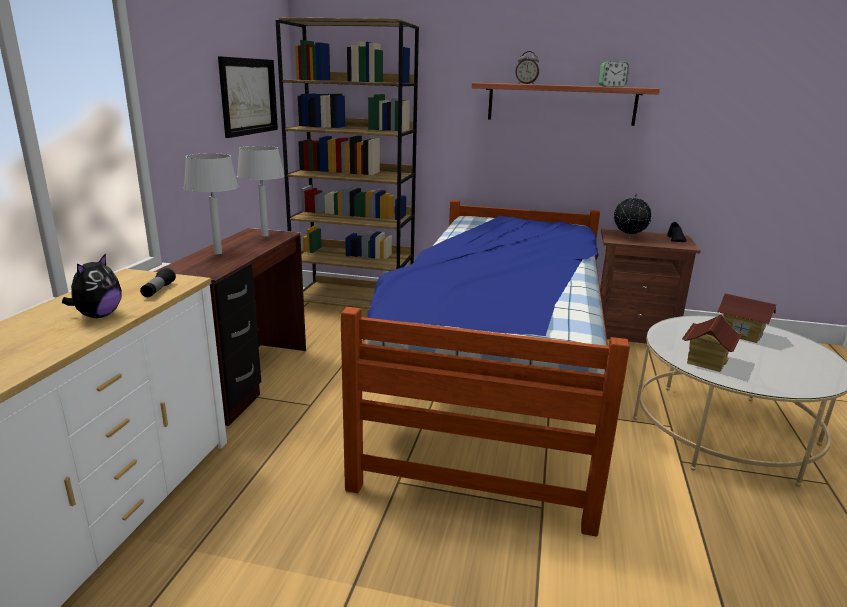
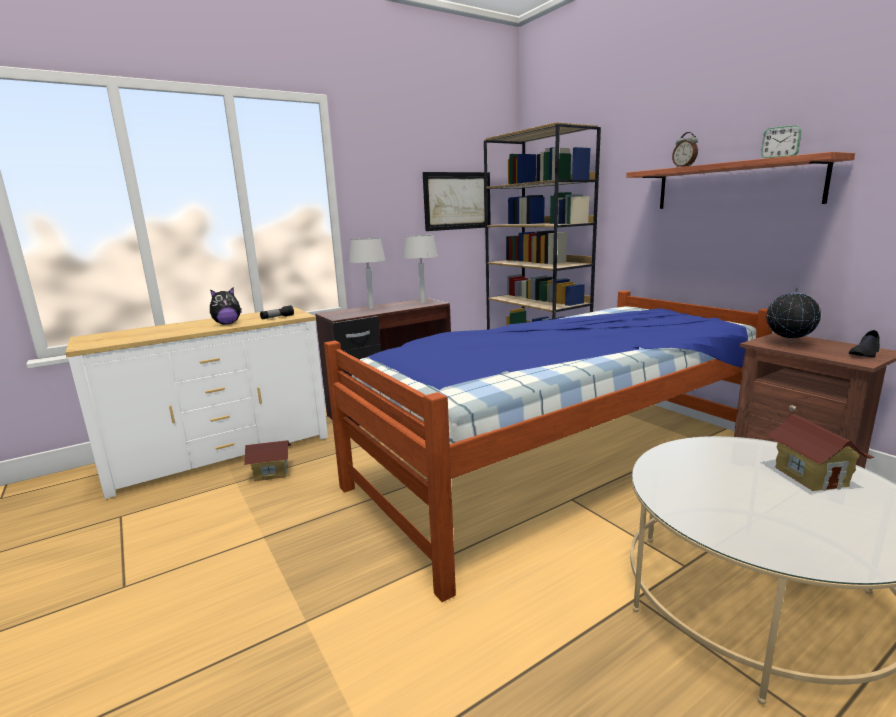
camera: 45 degrees right, 5 degrees down
toy house [682,315,742,372] -> toy house moved to [244,440,291,481]

